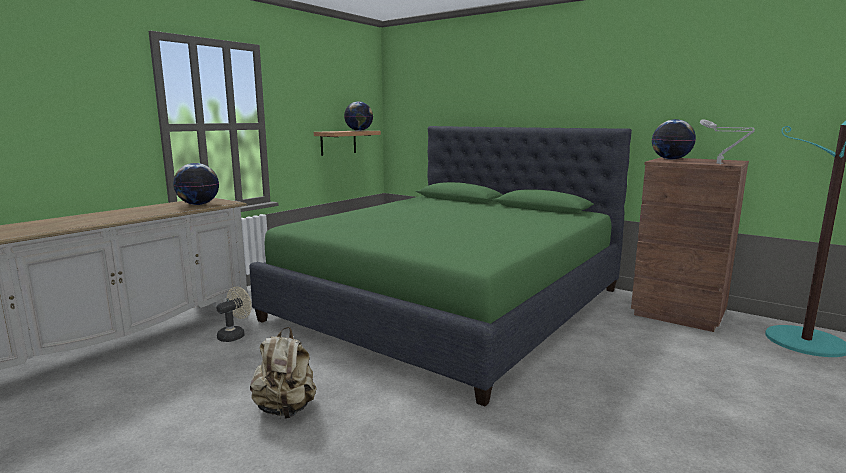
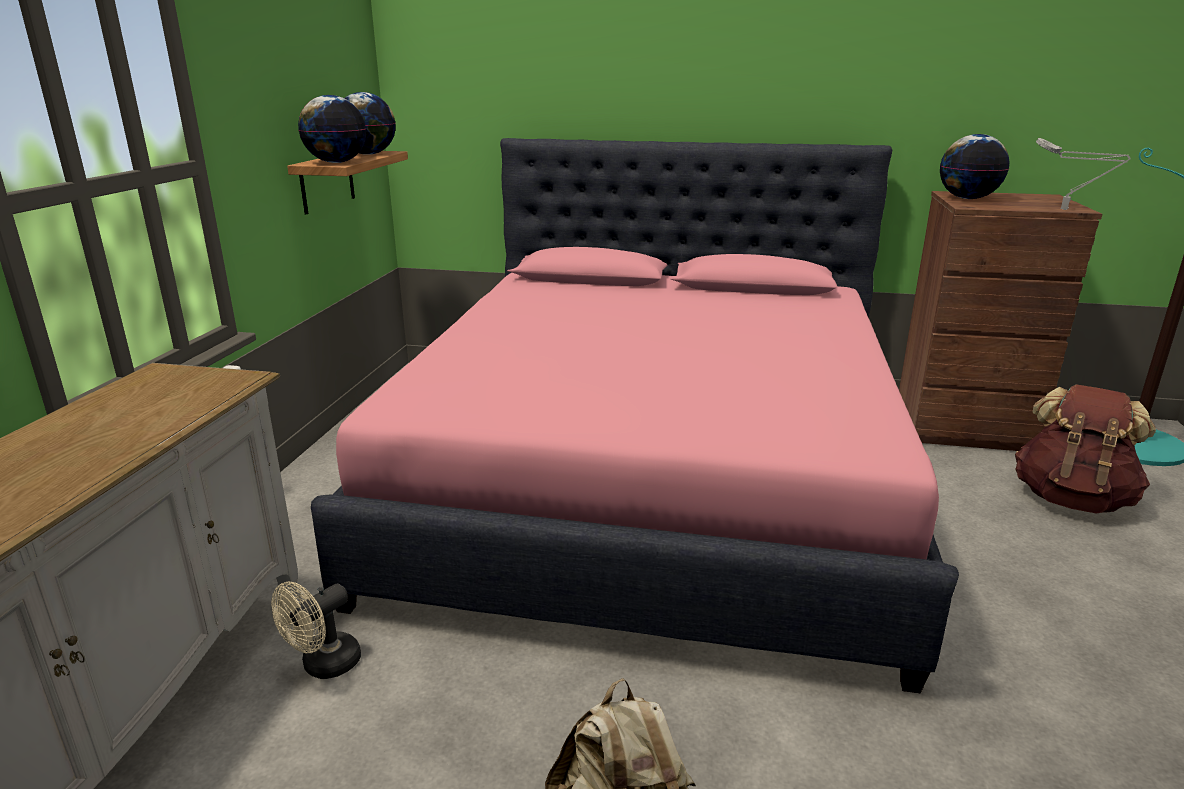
camera: 25 degrees left, 10 degrees up
globe [173,163,219,205] -> globe moved to [298,95,366,163]
beige fan [217,287,252,342] -> beige fan turned 150 degrees counterclockwise [271,582,361,679]
green bed [249,126,632,407] -> pink bed [311,138,959,693]
none -> brown backpack [1015,384,1156,513]

